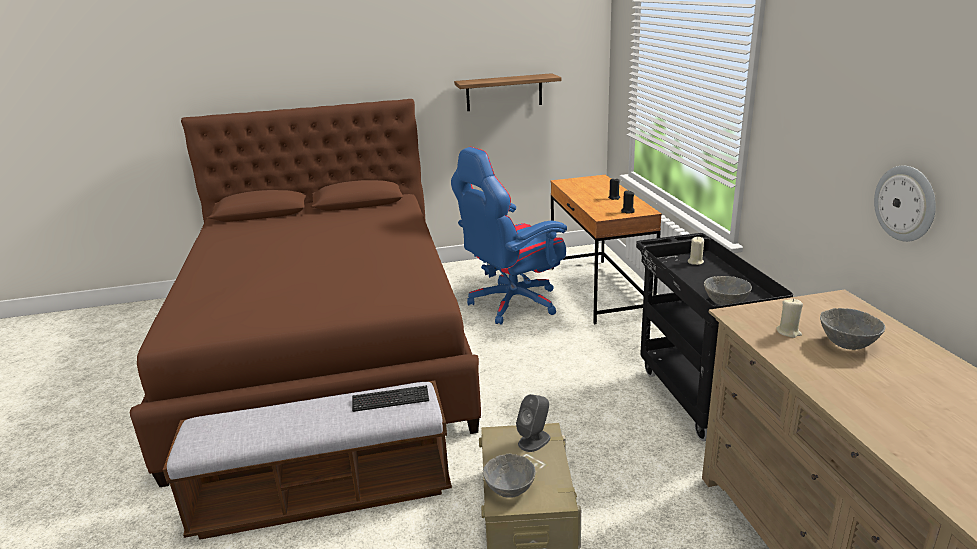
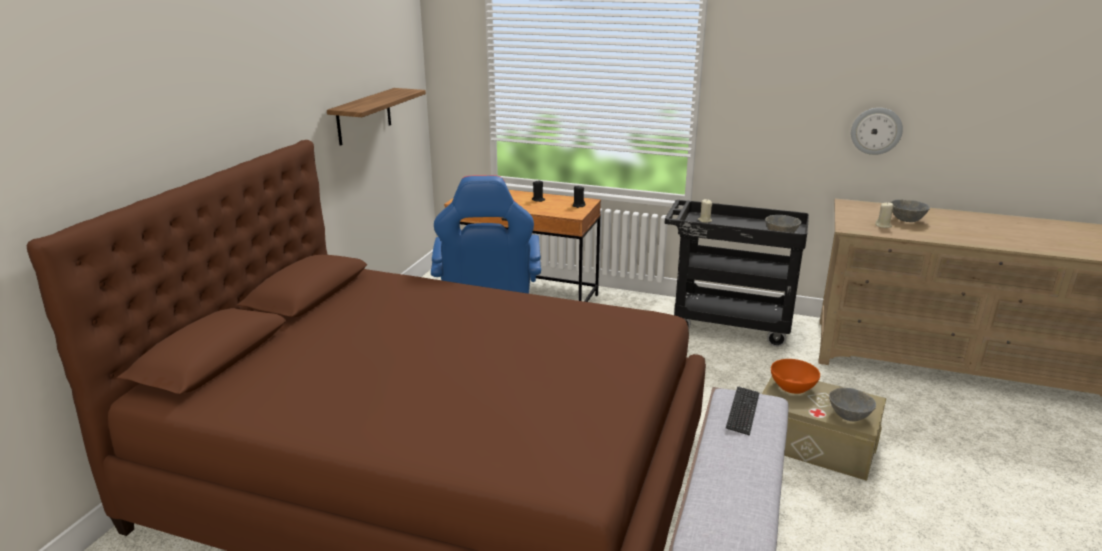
camera: 60 degrees left, 0 degrees up
grey speaker [516,394,550,452] -> orange bowl [771,359,820,394]

